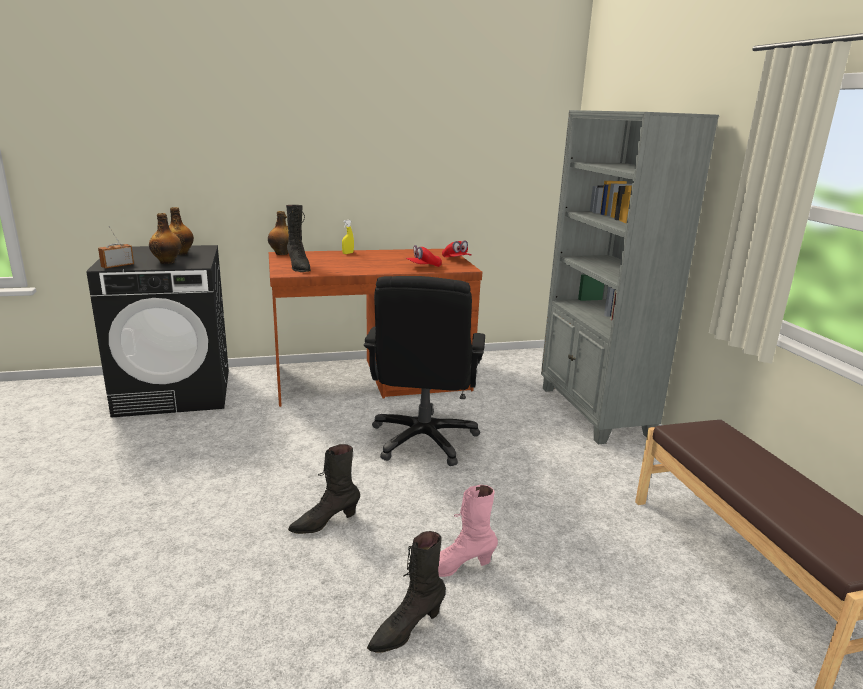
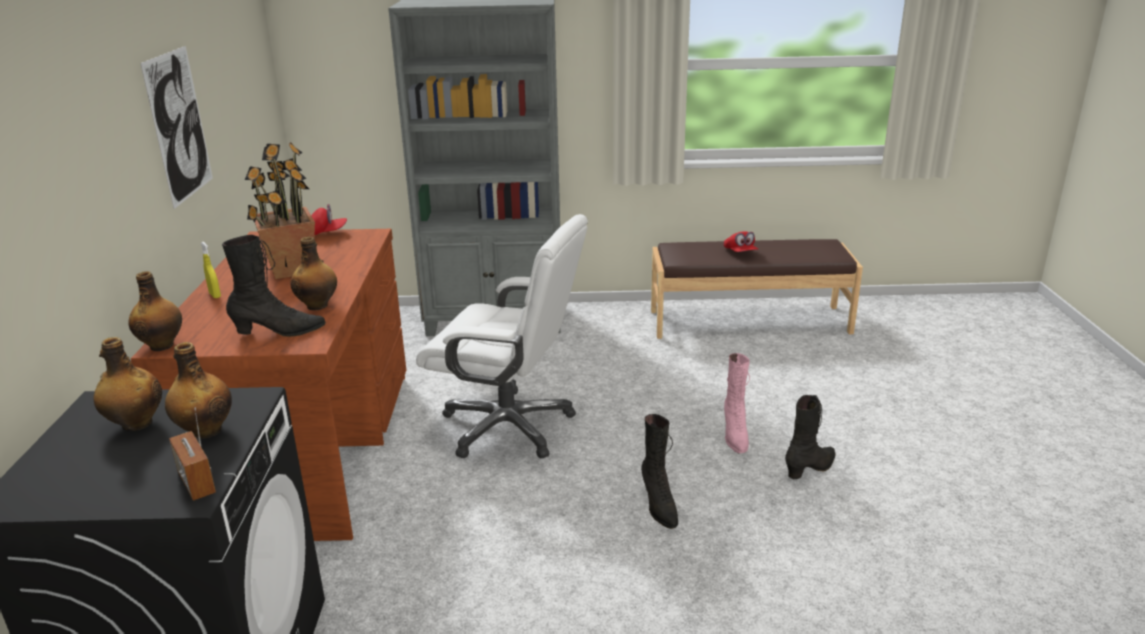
camera: 75 degrees left, 5 degrees up
black office chair [364,276,485,466] -> white office chair [416,214,588,459]
black boot [367,531,446,653] -> black boot turned 105 degrees counterclockwise [785,395,836,479]
red cap [405,245,442,267] -> red cap moved to [724,231,758,252]
none -> picture [140,46,213,209]
none -> potted plant [244,142,315,279]
none -> bottle [290,236,337,310]

